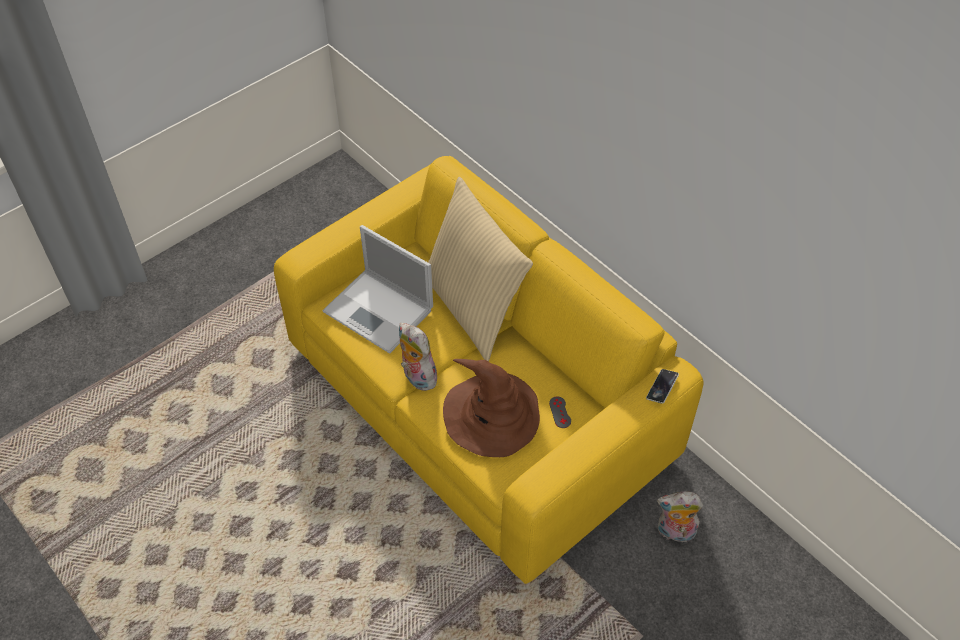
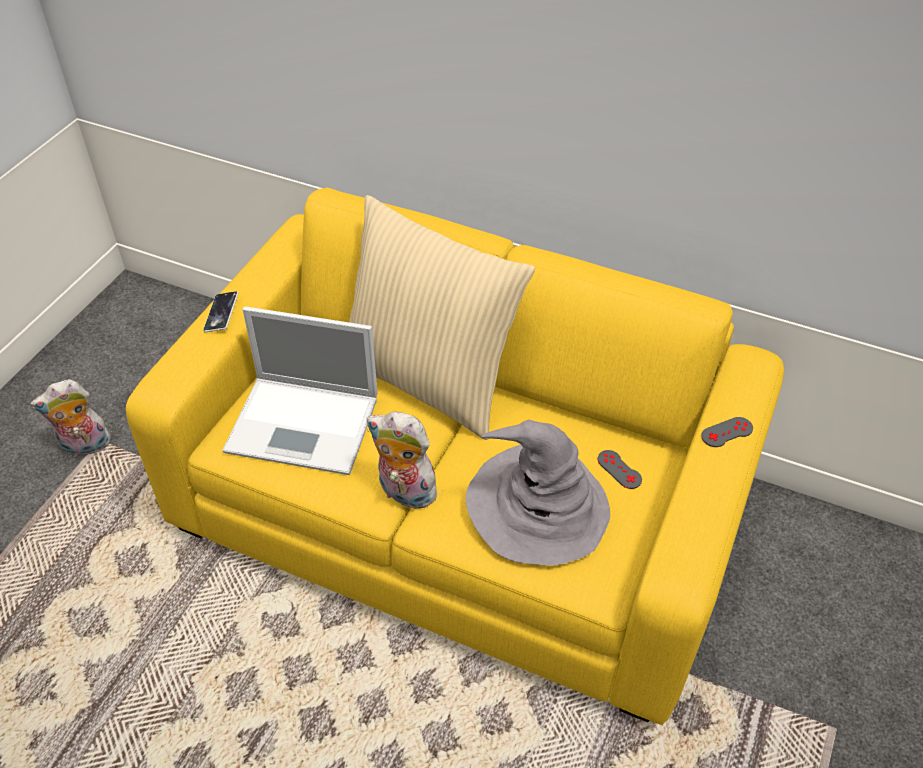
camera: 25 degrees left, 5 degrees down
brown hat [443,359,540,457] -> grey hat [466,420,610,566]
phone [646,369,679,404] -> phone moved to [203,291,238,332]
plush toy [657,491,703,543] -> plush toy moved to [30,379,111,457]
none -> grey game controller [701,417,753,447]

